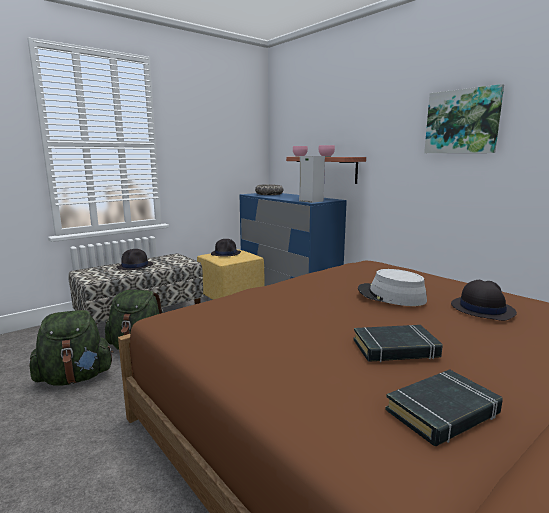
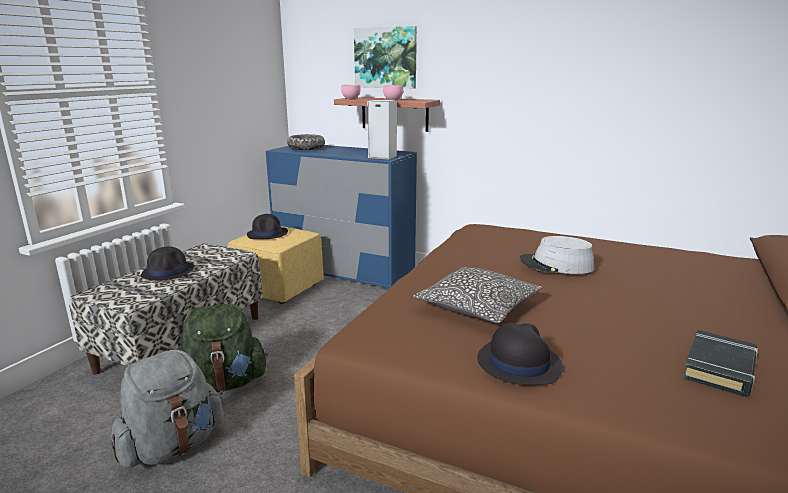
camera: 25 degrees left, 5 degrees up
green backpack [29,310,114,386] -> grey backpack [111,350,224,468]
black book [353,325,443,362] -> none
picture [424,84,504,153] -> picture moved to [354,26,417,89]
black hat [451,280,517,321] -> black hat moved to [477,323,563,385]
none -> pillow [413,267,542,323]

